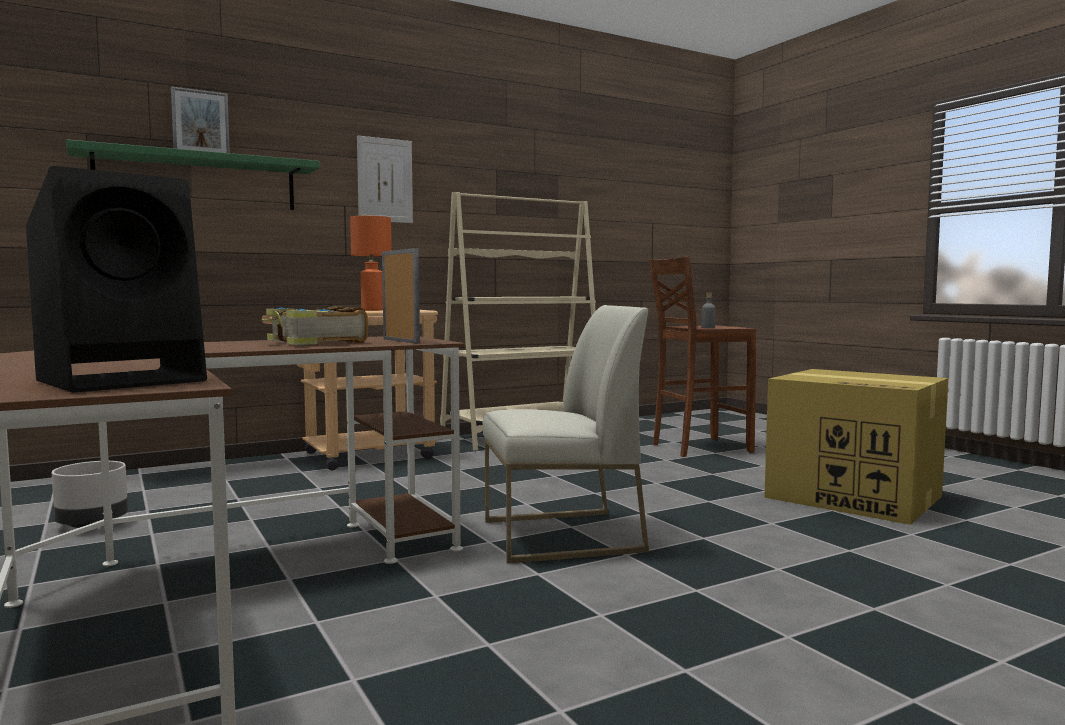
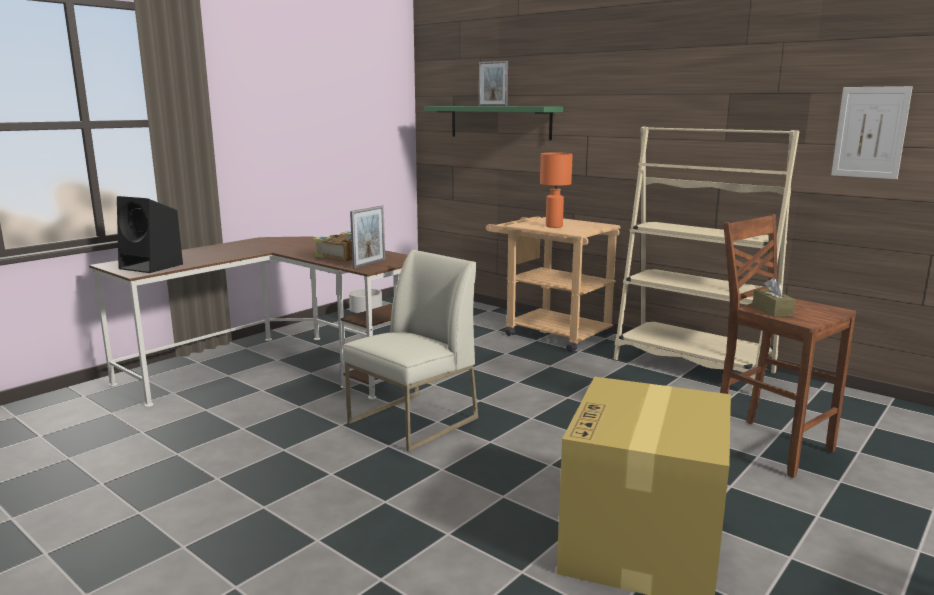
camera: 70 degrees right, 10 degrees up
picture [357,135,413,223] -> picture moved to [831,86,913,179]
white chair [483,305,649,564] -> white chair turned 105 degrees counterclockwise [343,250,478,452]
grey bottle [701,292,716,328] -> brown tissue box [752,278,796,317]

